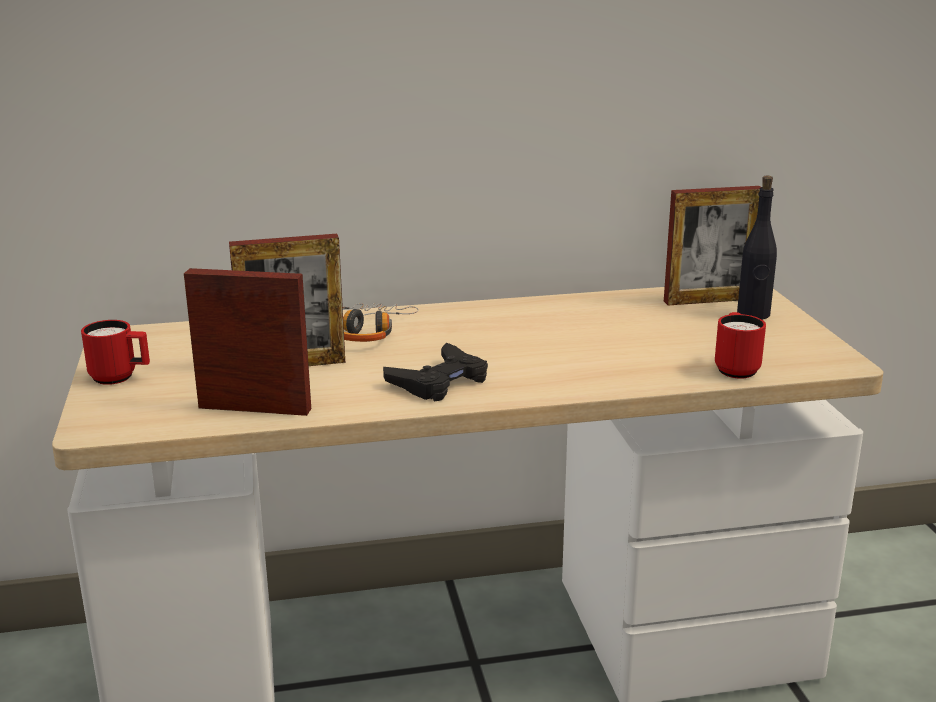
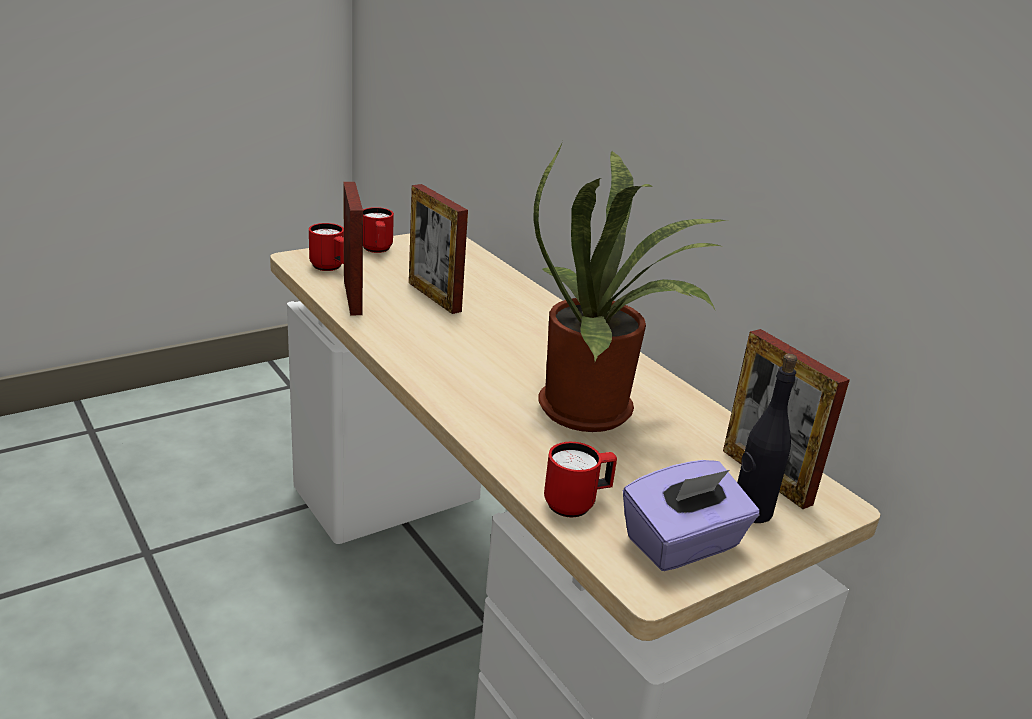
camera: 65 degrees right, 5 degrees up
headphones [343,303,419,342] -> none
black game controller [383,343,488,401] -> none
none -> red mug [309,223,344,271]
none -> potted plant [533,141,728,432]
none -> purple tissue box [623,460,759,571]

